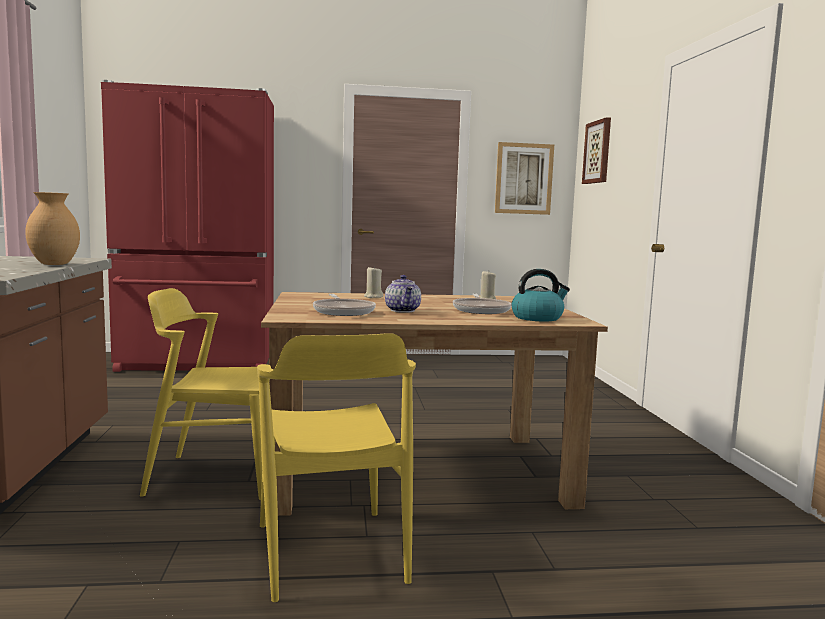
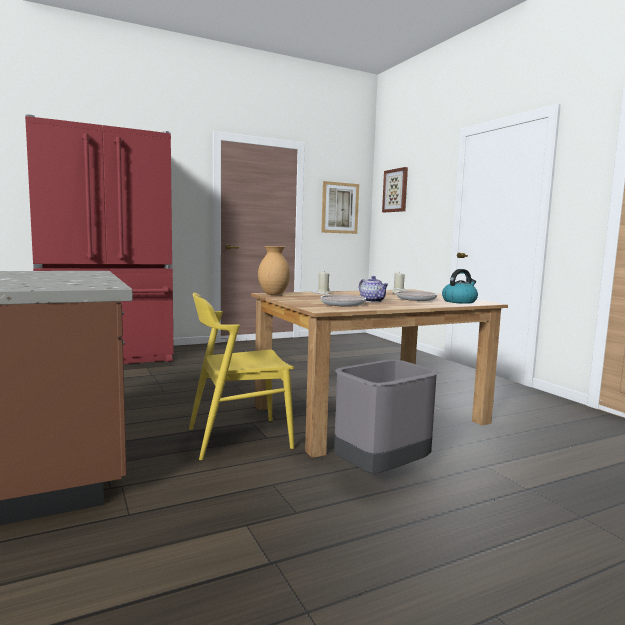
camera: 20 degrees left, 0 degrees up
brown vase [25,192,80,265] -> brown vase moved to [258,246,290,295]
yellow chair [257,333,416,602] -> grey trash can [334,360,439,473]

